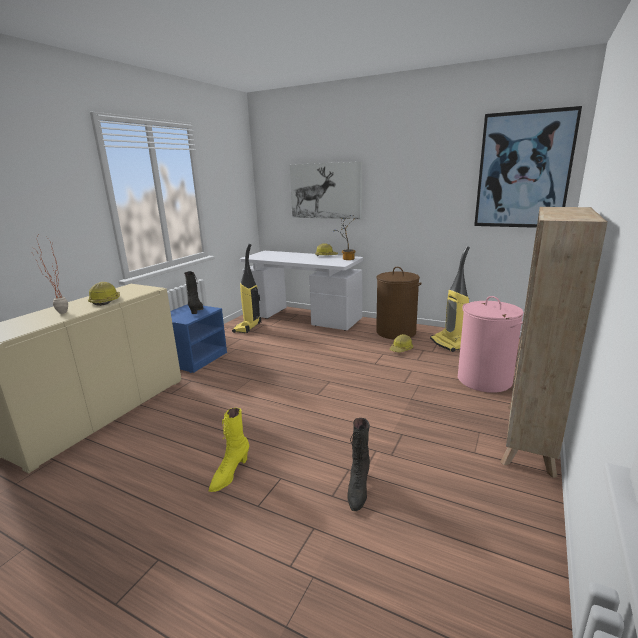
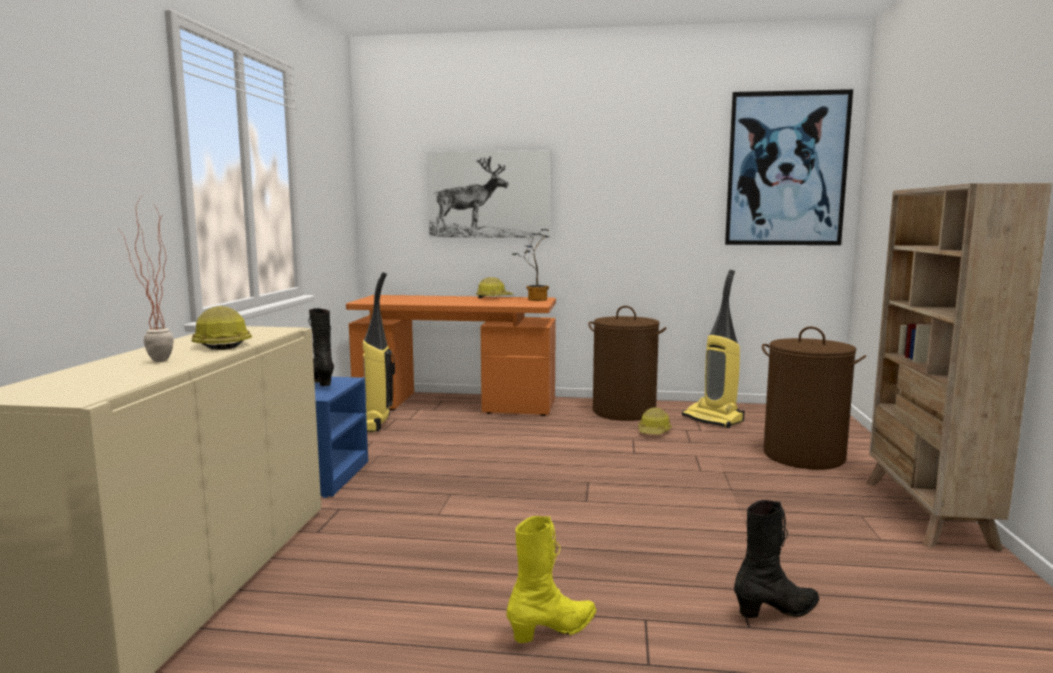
camera: 20 degrees left, 10 degrees down
yellow boot [209,408,249,492] -> yellow boot turned 135 degrees counterclockwise [506,516,596,643]
white desk [240,251,363,331] -> orange desk [346,295,556,416]
black boot [347,418,370,511] -> black boot turned 105 degrees counterclockwise [734,500,819,618]
pink laundry basket [458,296,524,393] -> brown laundry basket [762,326,866,469]

